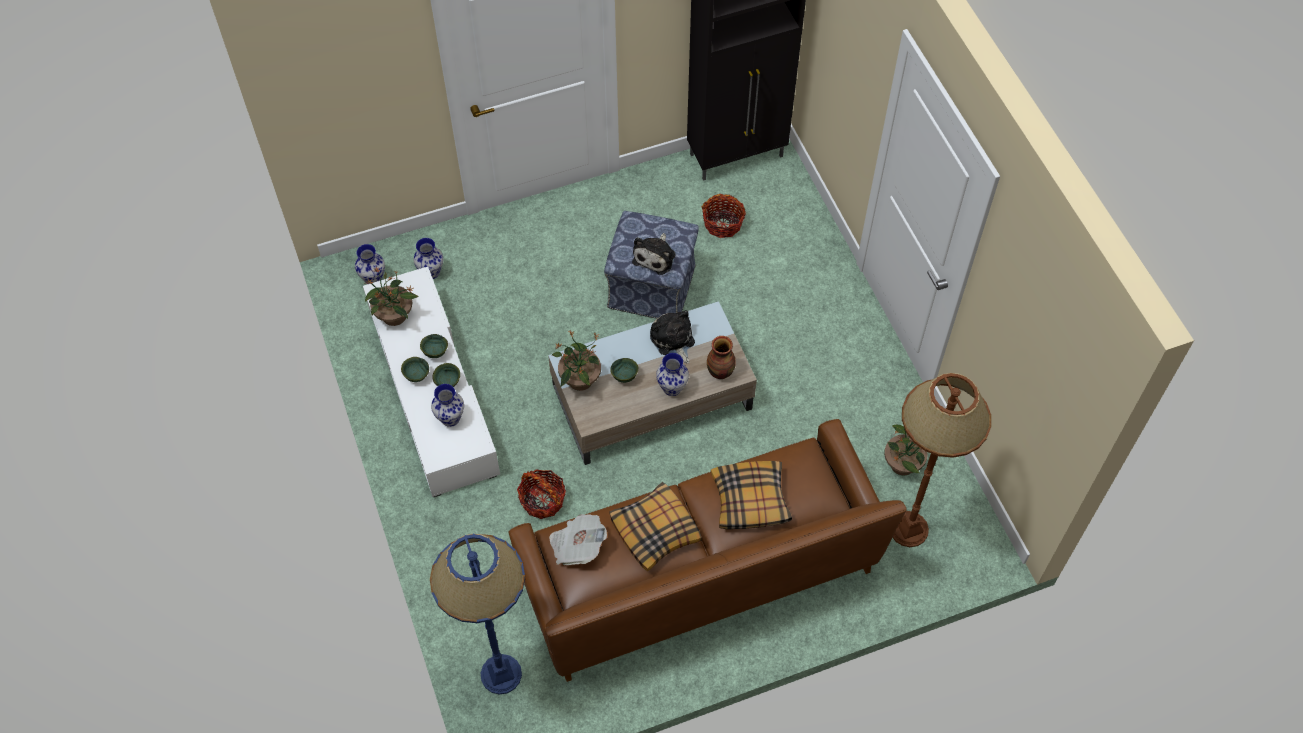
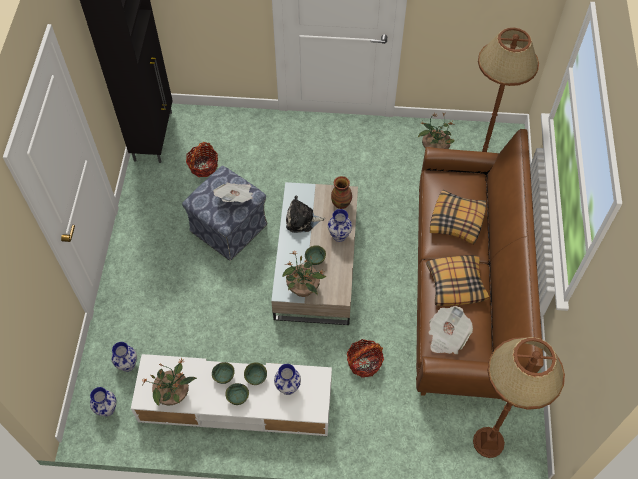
camera: 65 degrees left, 0 degrees up
blue floor lamp [430,534,525,695] -> brown floor lamp [473,337,565,458]
plush toy [632,233,676,275] -> newspaper [213,183,253,203]

